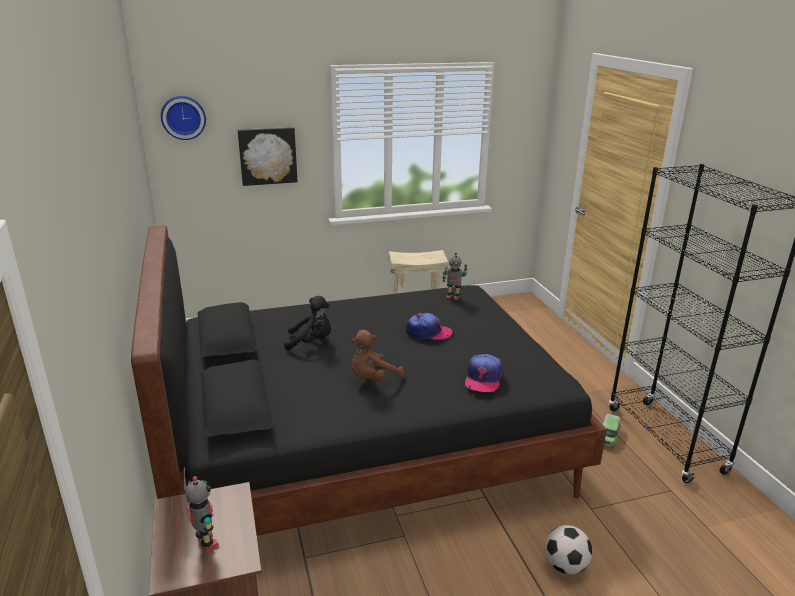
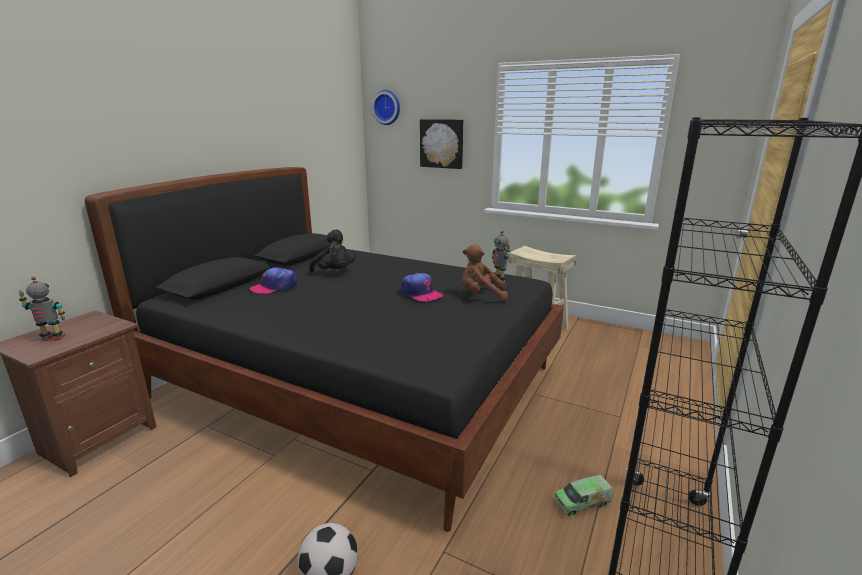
camera: 45 degrees right, 5 degrees down
toy robot [185,476,219,552] -> toy robot turned 105 degrees counterclockwise [19,276,66,341]
brown plush toy [351,330,404,382] -> brown plush toy moved to [462,244,508,301]
cap [465,354,503,392] -> cap moved to [250,267,297,294]

